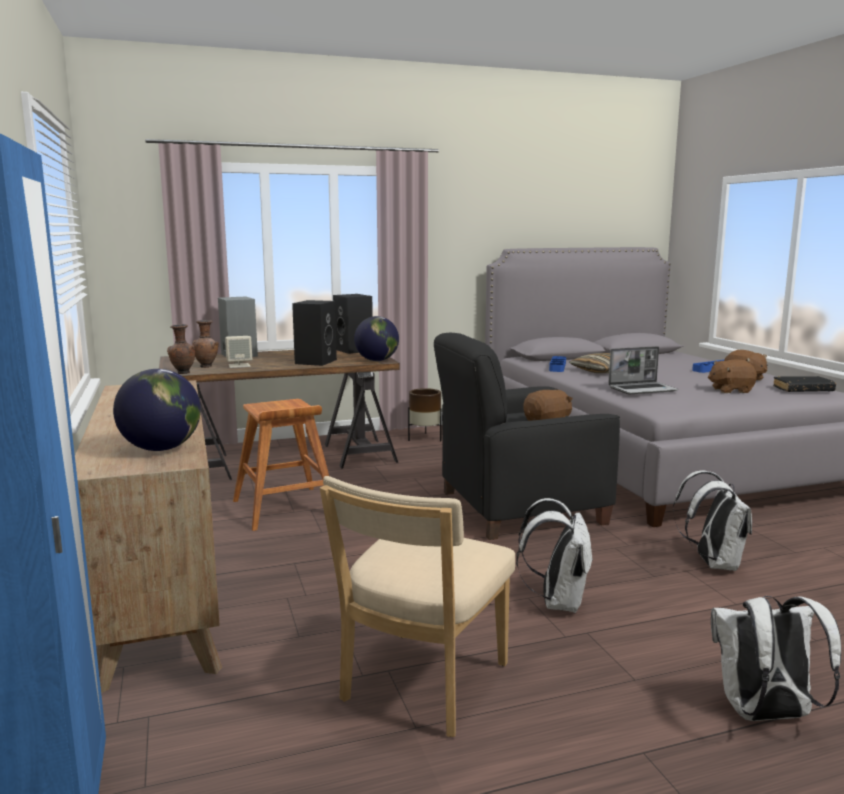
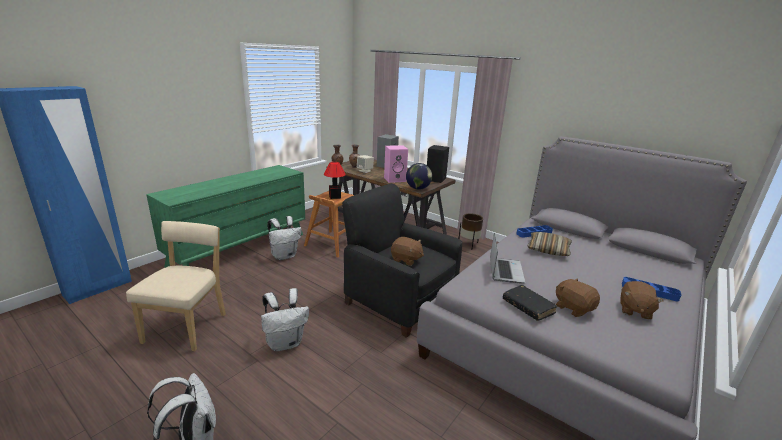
camera: 55 degrees right, 10 degrees up
brown dresser [75,380,222,693] -> green dresser [146,165,305,268]
globe [113,369,201,451] -> none
black speaker [292,300,337,366] -> pink speaker [384,145,408,183]
beige chair [320,476,515,737] -> beige chair turned 105 degrees clockwise [126,221,226,351]
laptop [608,346,678,394] -> laptop turned 120 degrees counterclockwise [490,233,526,283]
white backpack [673,470,752,571] -> white backpack moved to [267,216,301,260]
black book [773,376,836,392] -> black book moved to [503,285,557,321]
none -> table lamp [324,162,346,199]

